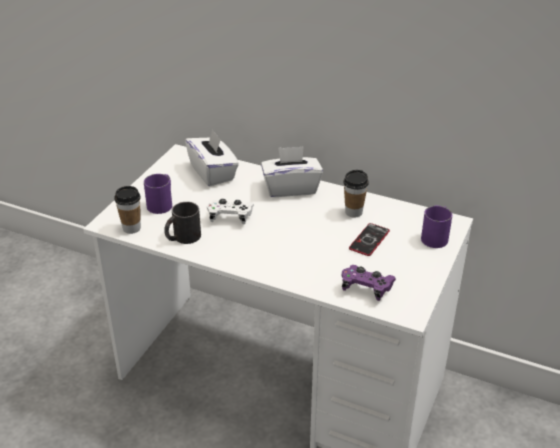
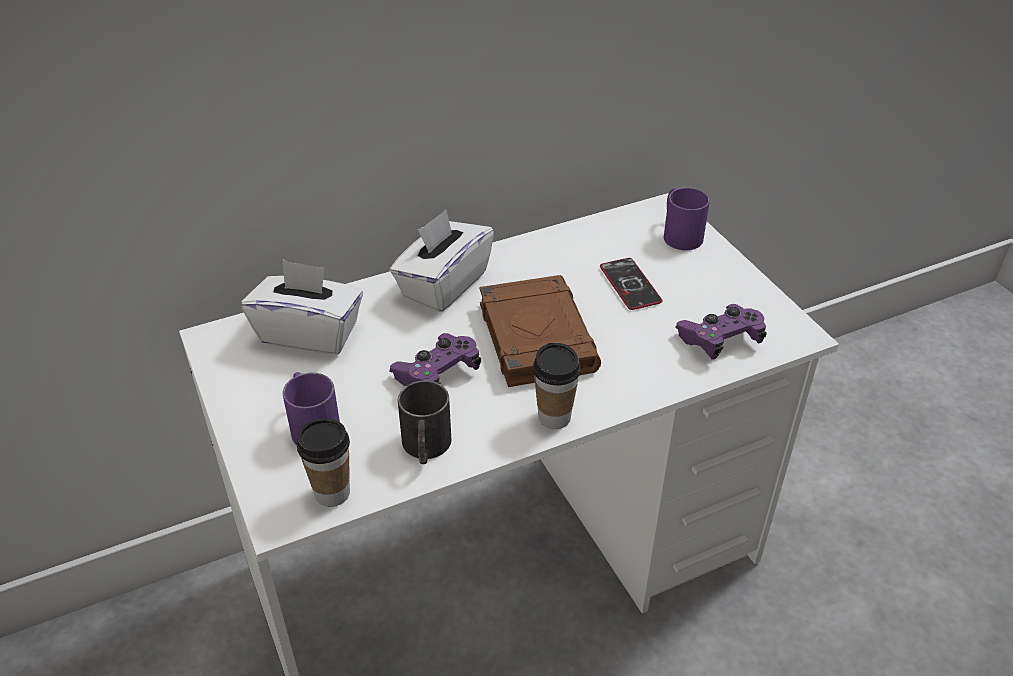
camera: 50 degrees left, 5 degrees up
white game controller [207,199,254,224] -> purple game controller [389,333,481,386]
cup [343,170,369,217] -> cup moved to [533,343,581,429]
none -> brown book [480,275,601,387]

